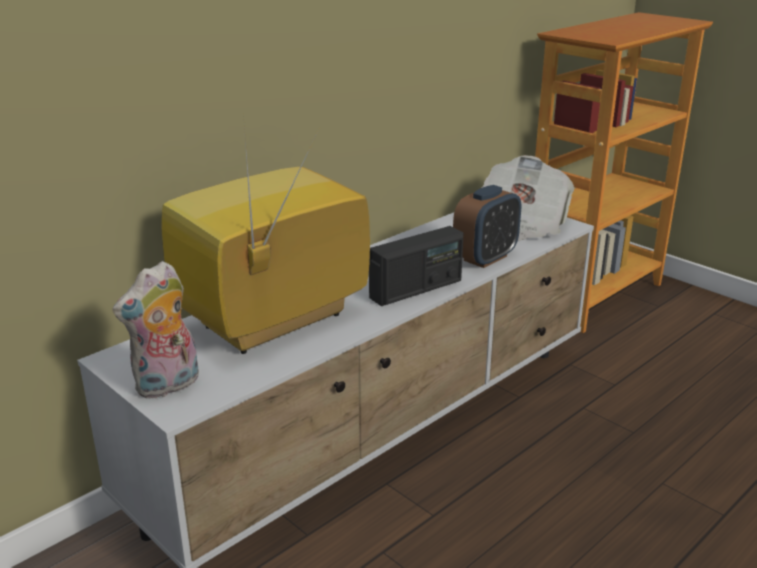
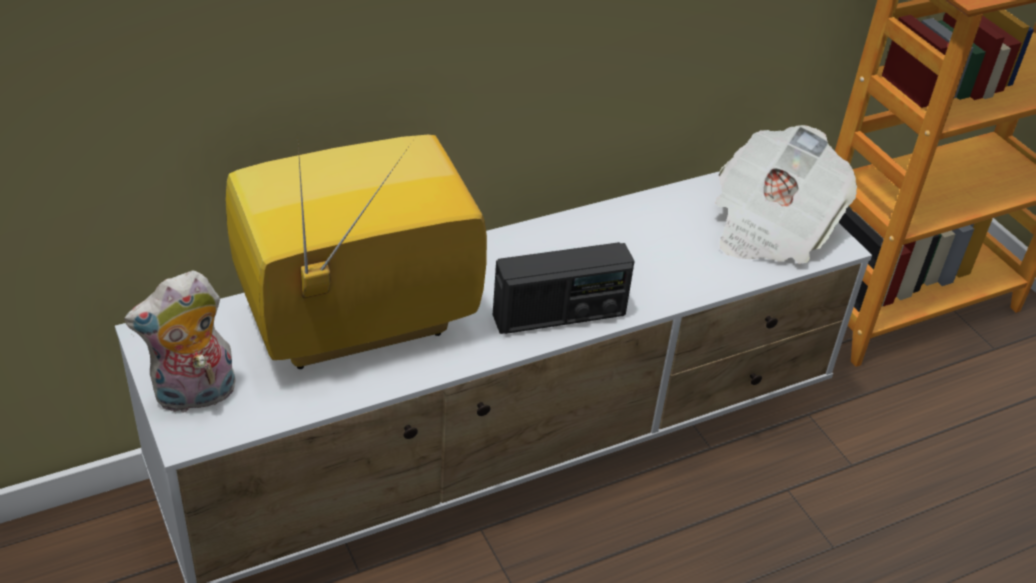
camera: 15 degrees right, 15 degrees up
alarm clock [453,185,521,268] -> none

